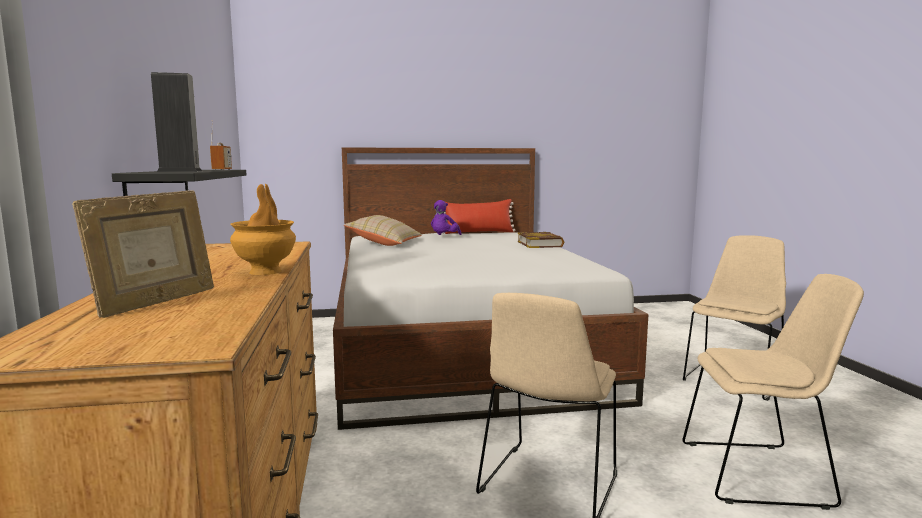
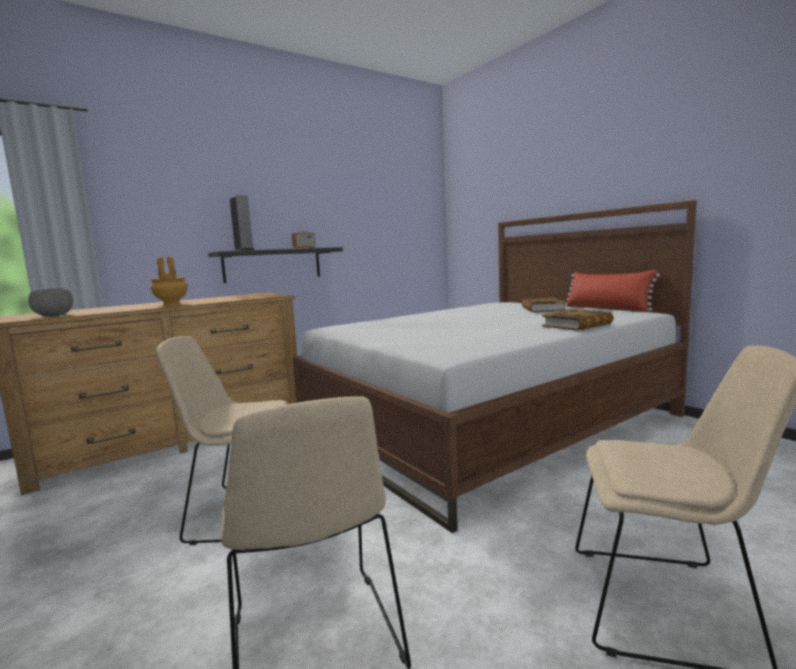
camera: 65 degrees right, 0 degrees up
picture frame [72,190,214,318] -> none
beige pillow [344,215,422,246] -> none
purple plush toy [431,200,462,235] -> book [521,297,566,312]
none -> grey bowl [28,288,73,317]

